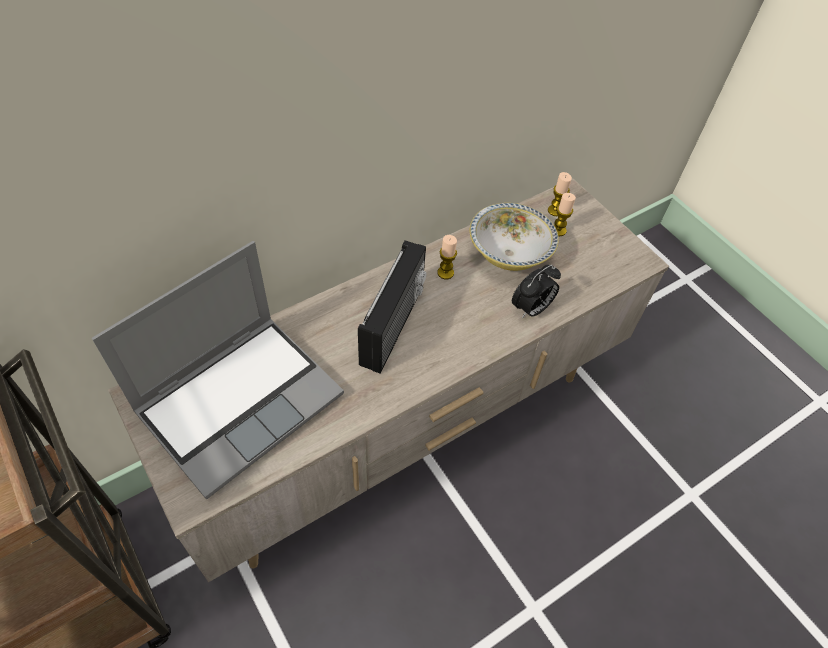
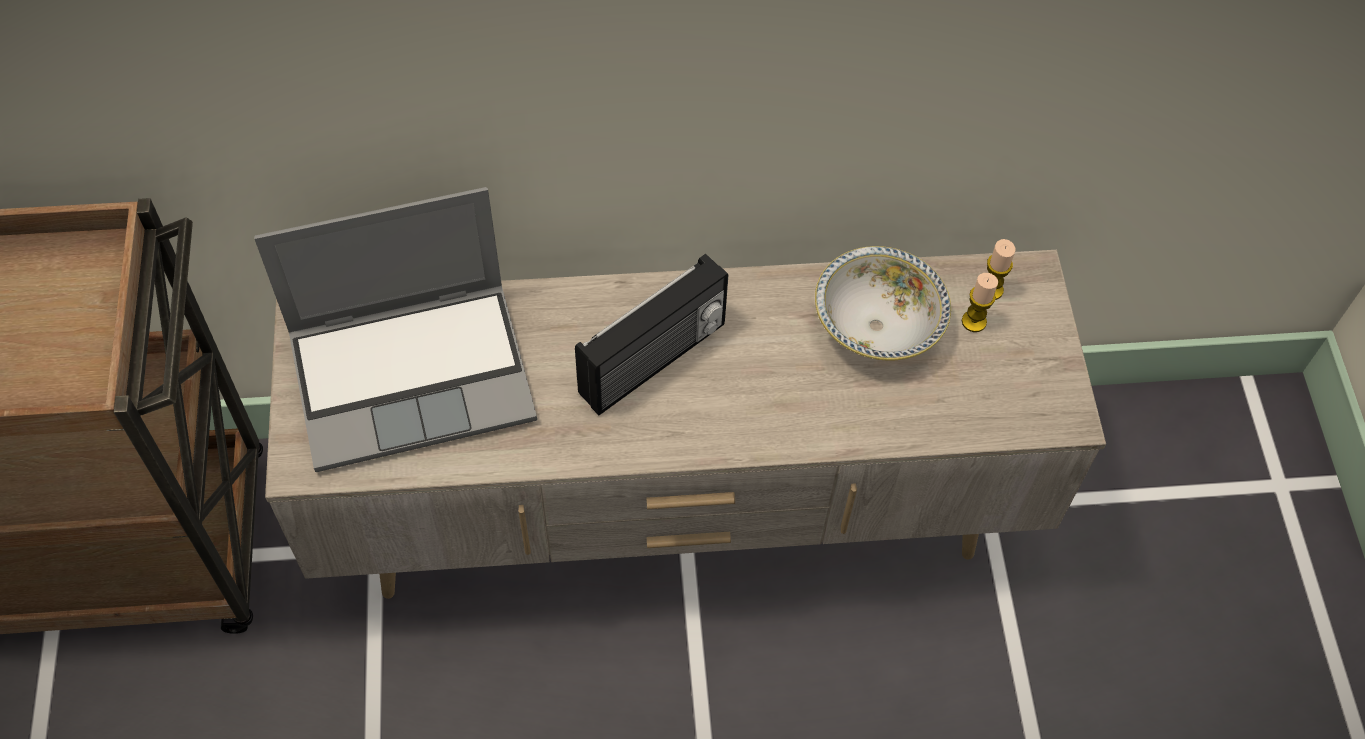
camera: 30 degrees right, 5 degrees up
candle [437,235,457,279] -> none
alarm clock [512,265,561,318] -> none

